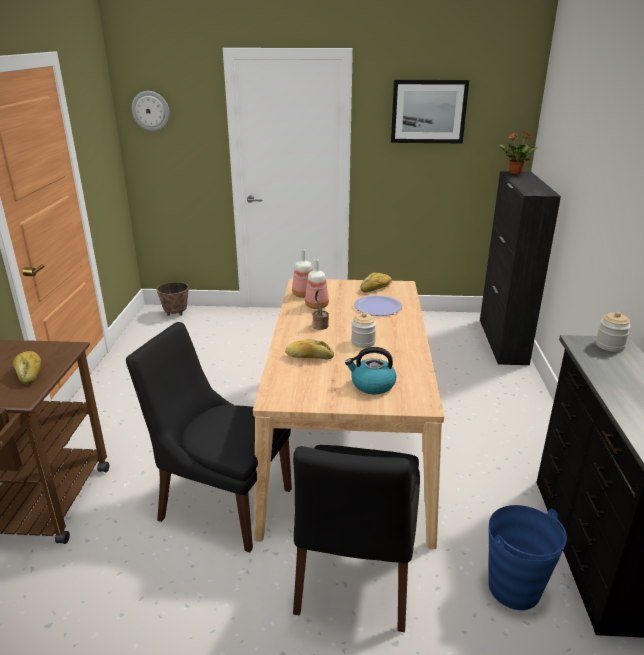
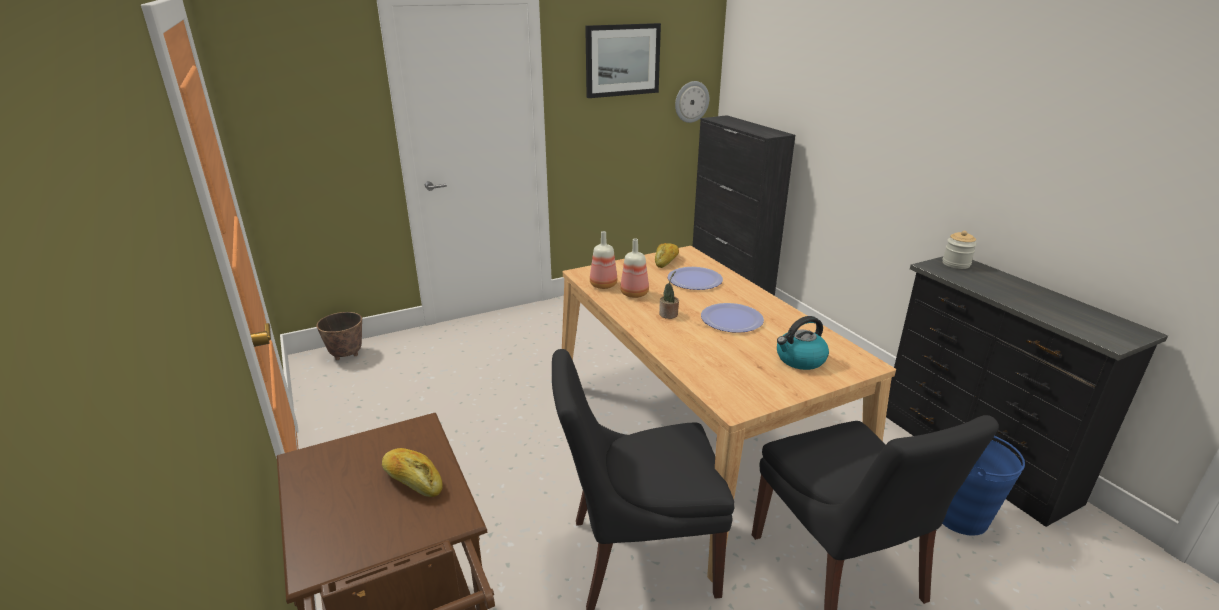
camera: 30 degrees left, 0 degrees up
wall clock [132,91,170,131] -> wall clock moved to [675,81,709,123]
bread [285,339,334,359] -> none
jar [351,312,376,348] -> plate [701,303,764,333]
potted plant [500,131,538,174] -> none

